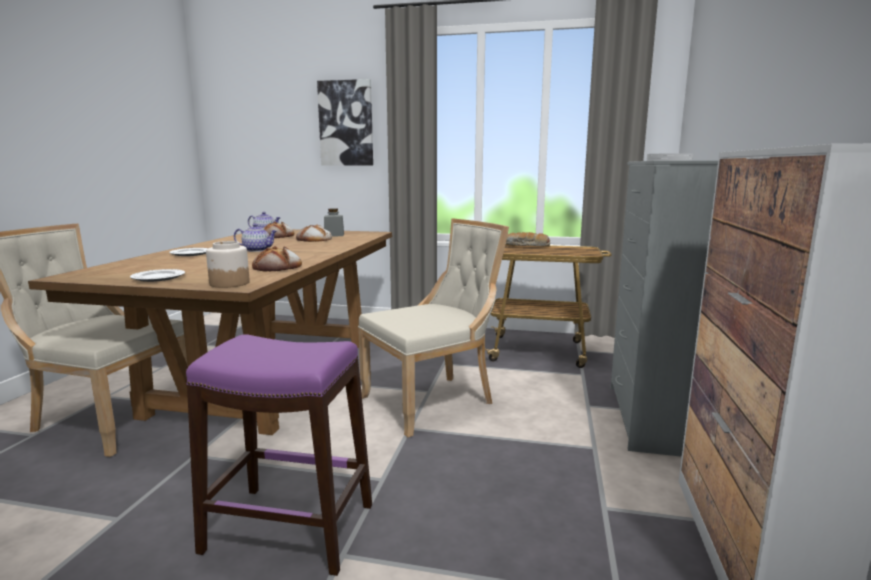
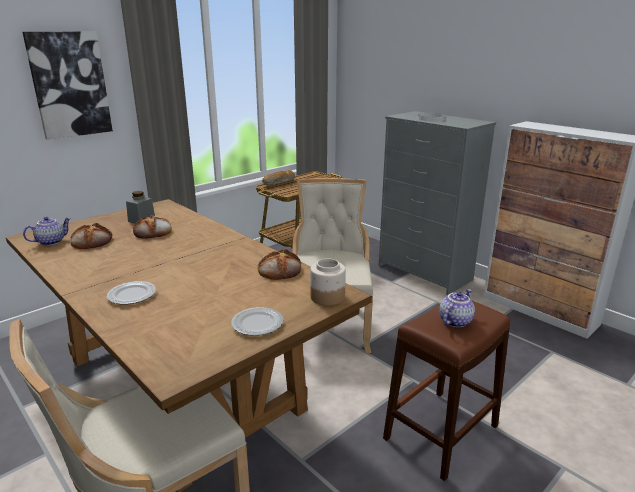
camera: 55 degrees left, 10 degrees up
purple stool [186,334,372,576] -> brown stool [383,300,511,481]
teapot [234,224,277,252] -> teapot moved to [439,289,475,327]

